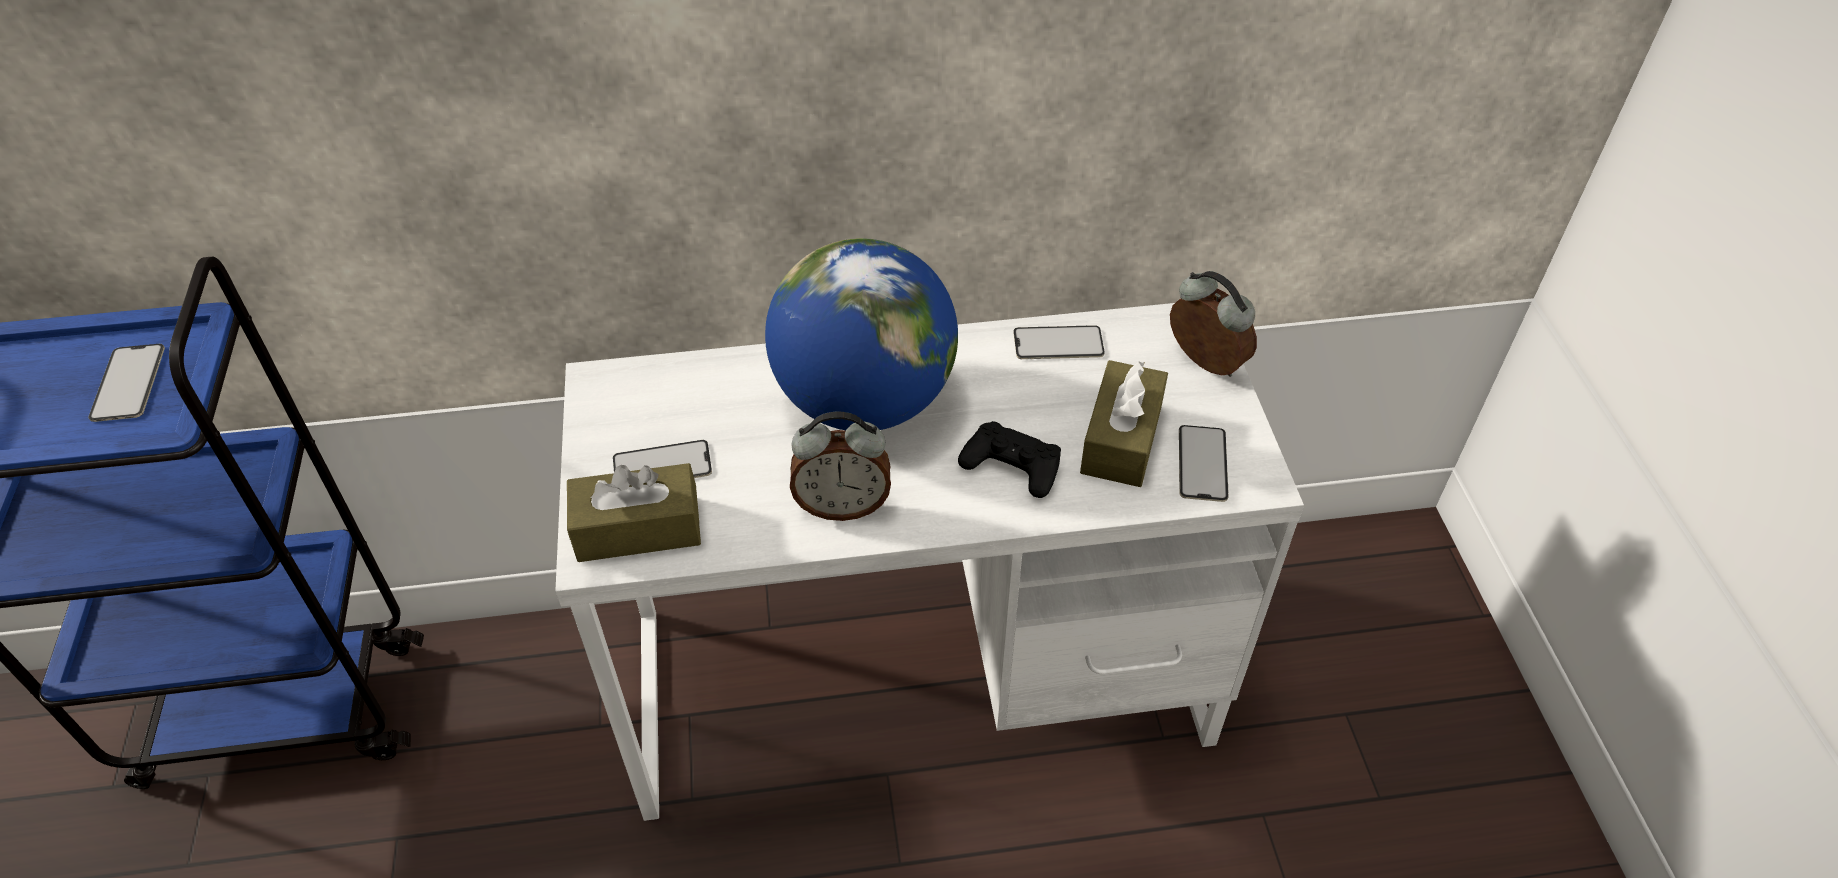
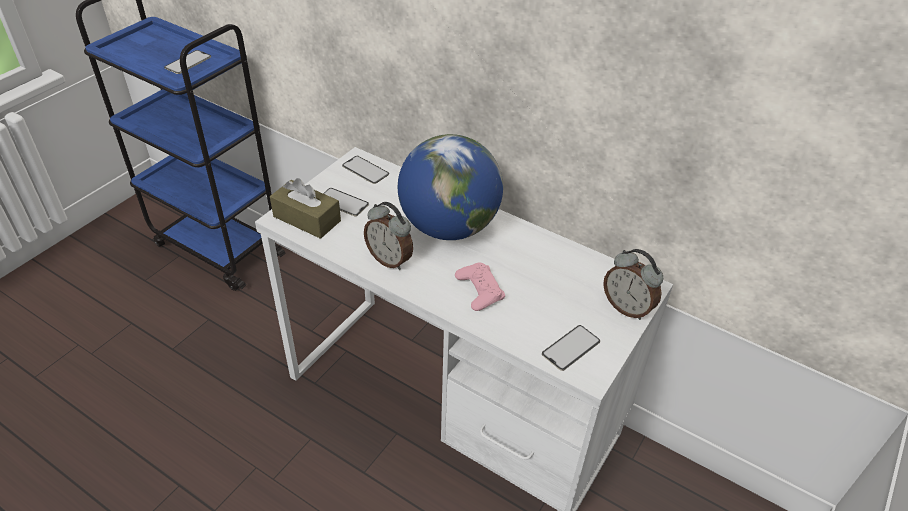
camera: 40 degrees right, 5 degrees down
black game controller [958,421,1061,498] -> pink game controller [455,262,505,311]
phone [1013,325,1105,359] -> phone moved to [342,156,389,184]
brown tissue box [1080,360,1168,487] -> none
alarm clock [1170,271,1257,377] -> alarm clock turned 135 degrees clockwise [603,249,663,320]

